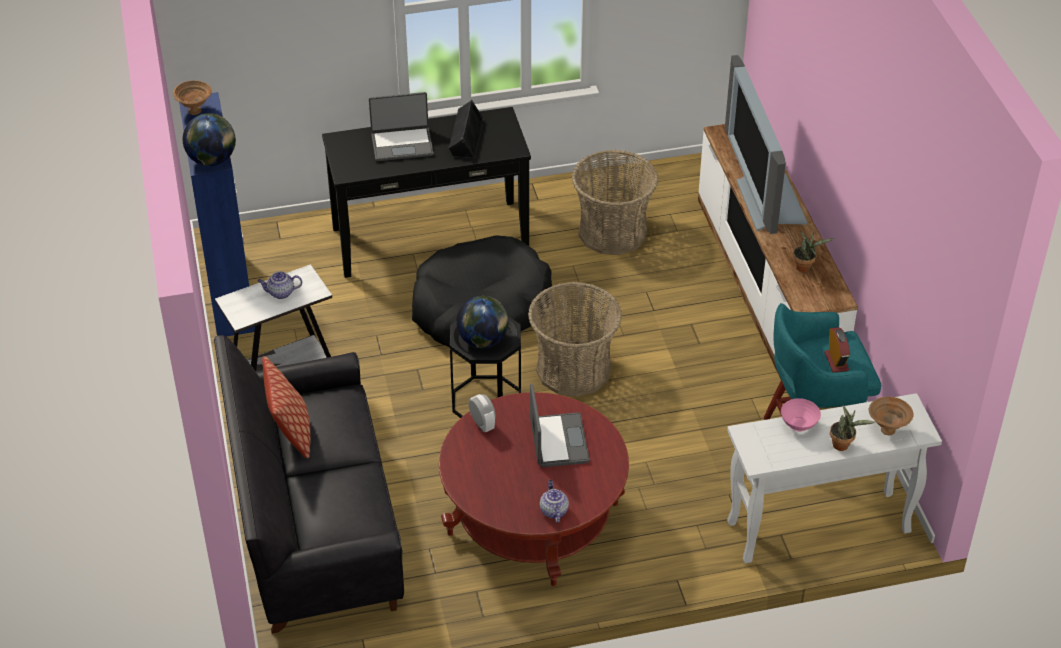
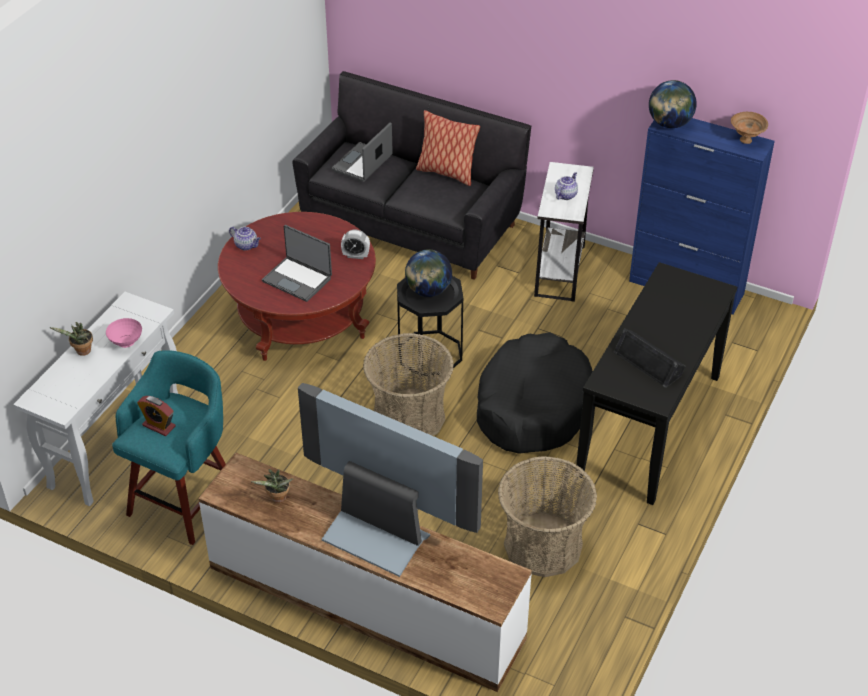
camera: 130 degrees right, 0 degrees up
laptop [369,92,434,161] -> laptop moved to [332,123,393,182]
brown bowl [869,397,914,435] -> none

